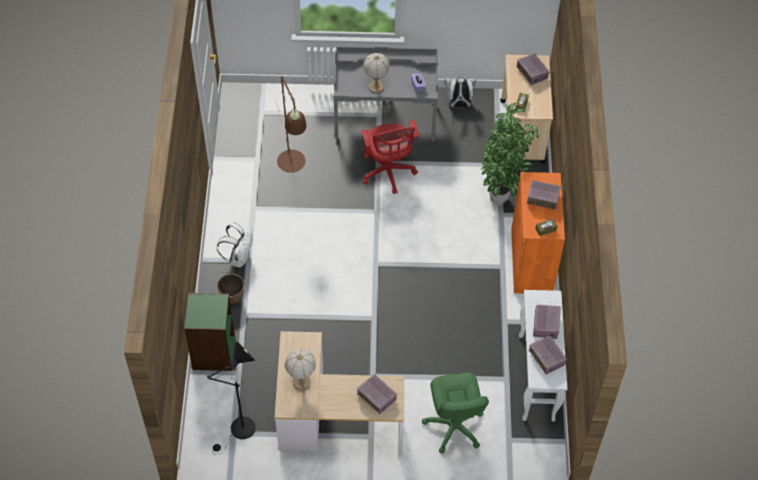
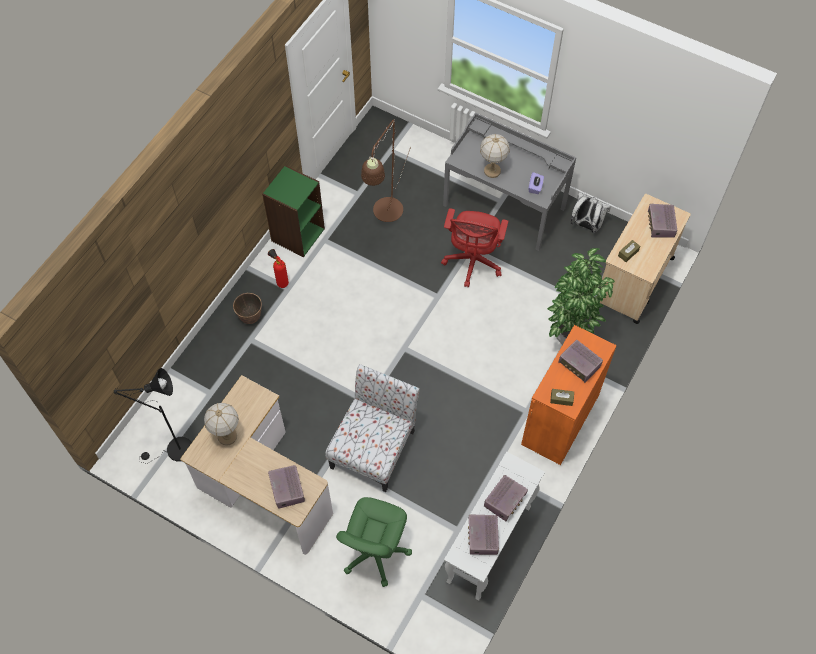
camera: 30 degrees right, 5 degrees up
green bookcase [184,293,235,371] -> green bookcase moved to [262,165,325,257]
white backpack [217,223,252,268] -> fire extinguisher [268,249,289,288]
none -> chair [325,364,420,492]

